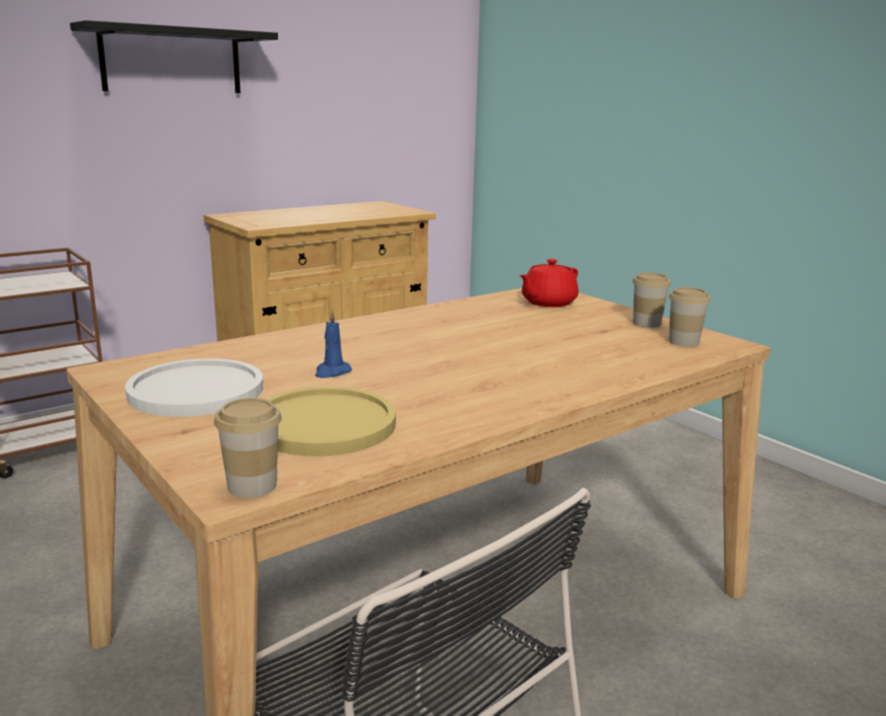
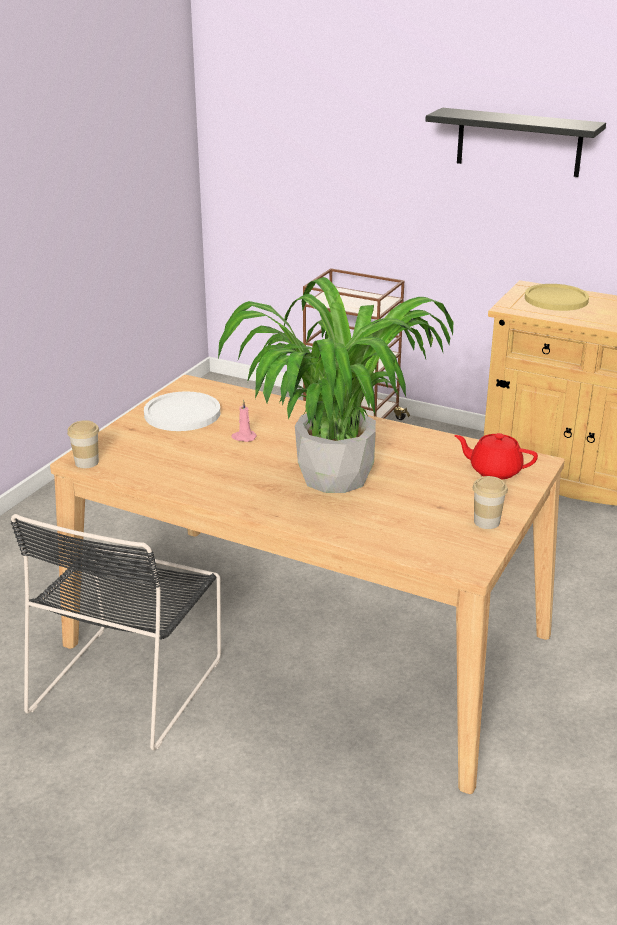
camera: 65 degrees right, 10 degrees up
yellow plate [265,386,396,456] -> yellow plate moved to [525,284,589,311]
blue candle [315,310,352,378] -> pink candle [231,399,257,442]
cup [669,287,710,347] -> none
none -> potted plant [218,277,453,493]

